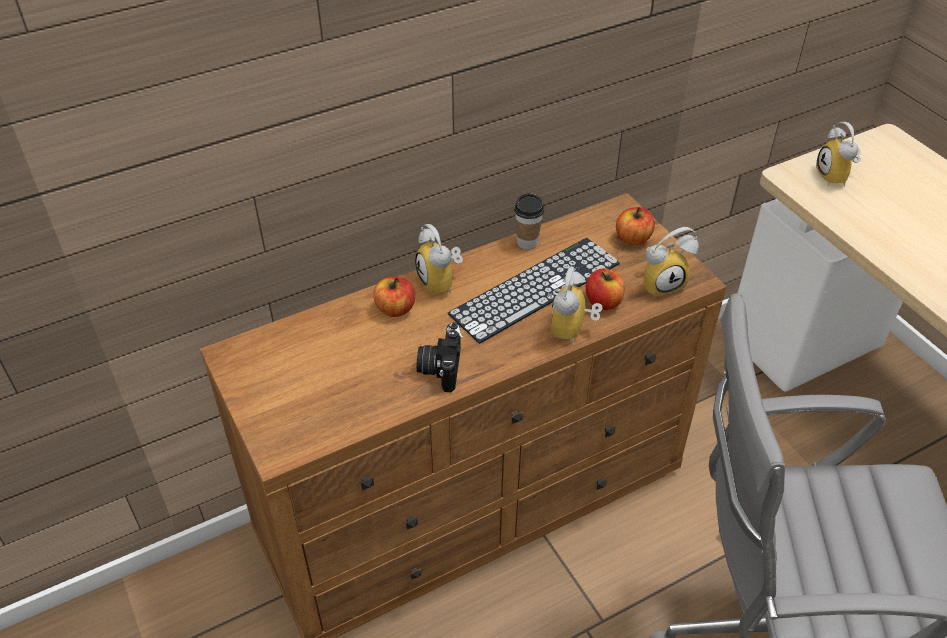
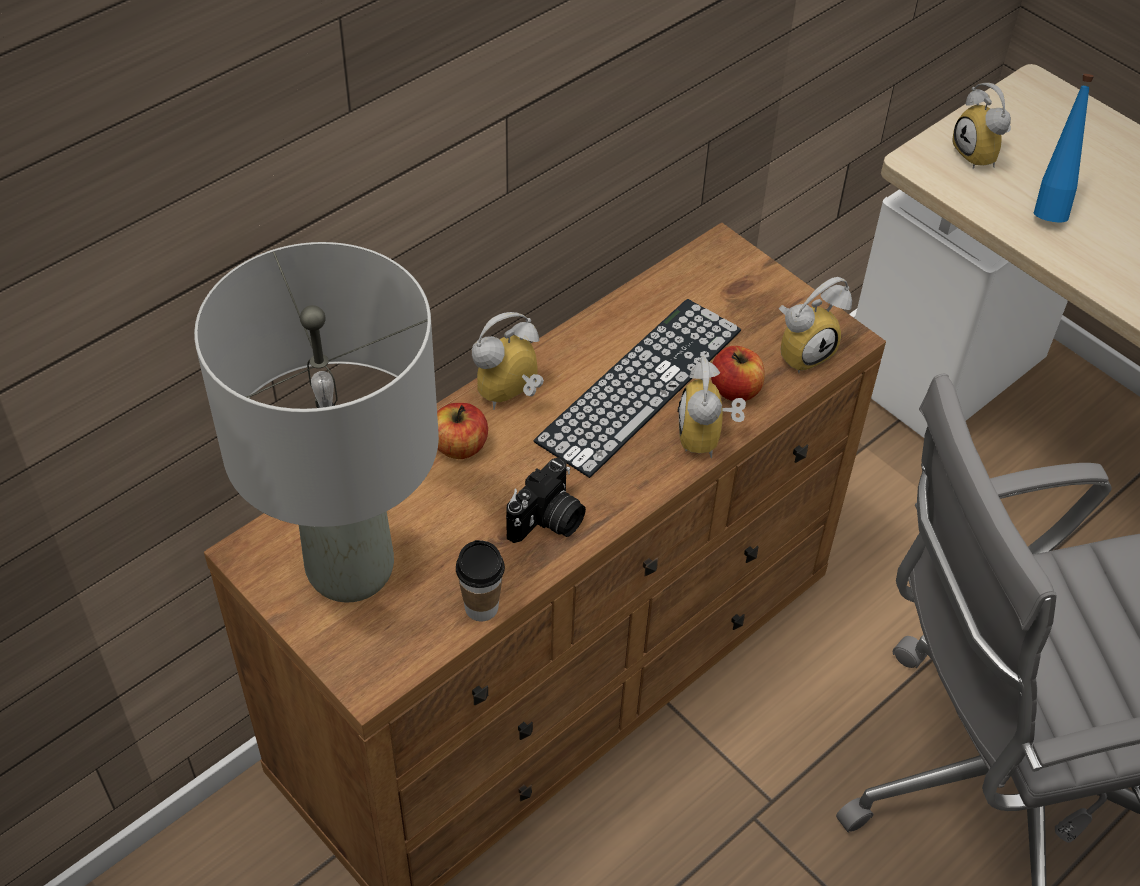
camera: 15 degrees left, 5 degrees up
alarm clock [415,224,463,296] -> alarm clock turned 90 degrees clockwise [472,312,544,410]
camera [417,322,463,392] -> camera turned 135 degrees counterclockwise [506,457,586,543]
cup [514,193,544,250] -> cup moved to [456,540,505,621]
apple [616,207,655,245] -> none
none -> grey table lamp [194,242,439,603]
none -> blue bottle [1034,74,1094,222]

